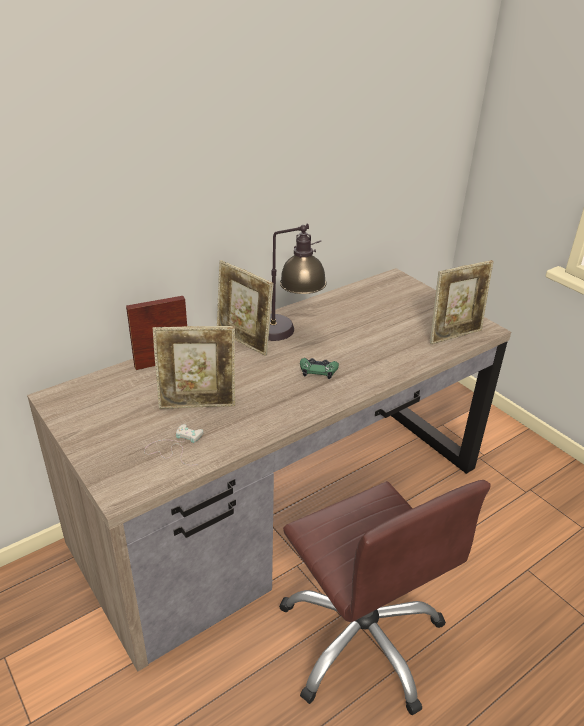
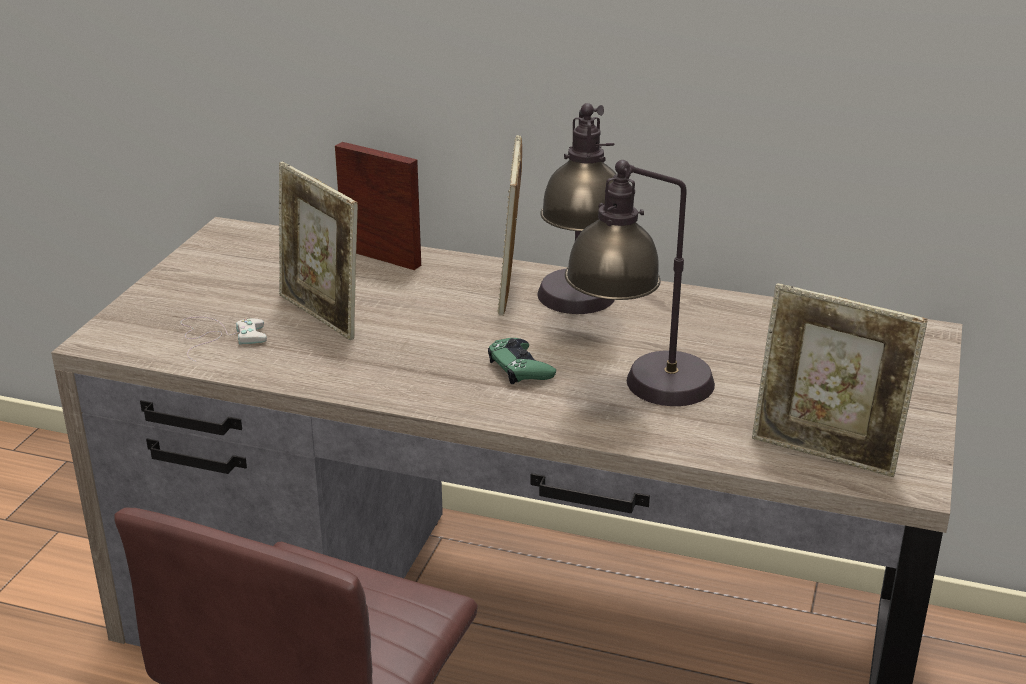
camera: 55 degrees right, 5 degrees down
none -> table lamp [565,160,715,406]

